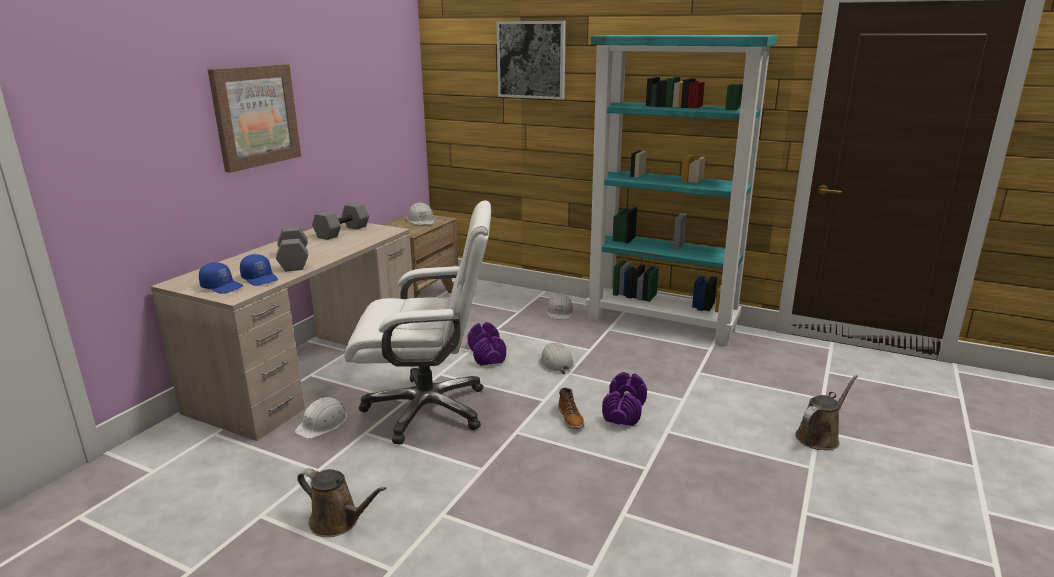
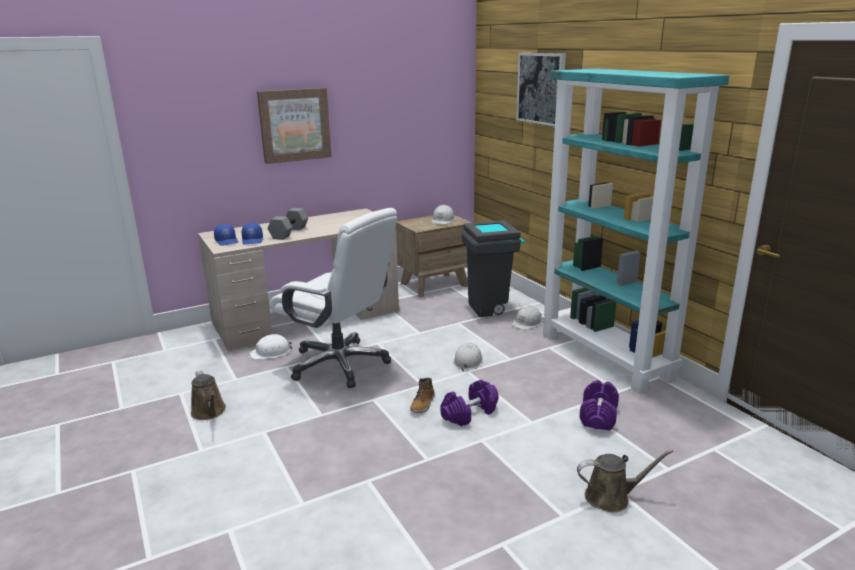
camera: 35 degrees right, 0 degrees up
grey dumbbell [312,202,369,240] -> none
purple dumbbell [467,322,506,366] -> purple dumbbell moved to [580,380,619,431]
none -> grey trash can [461,220,525,317]

